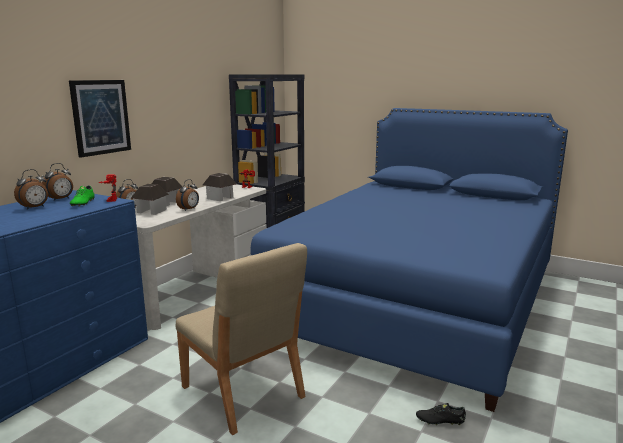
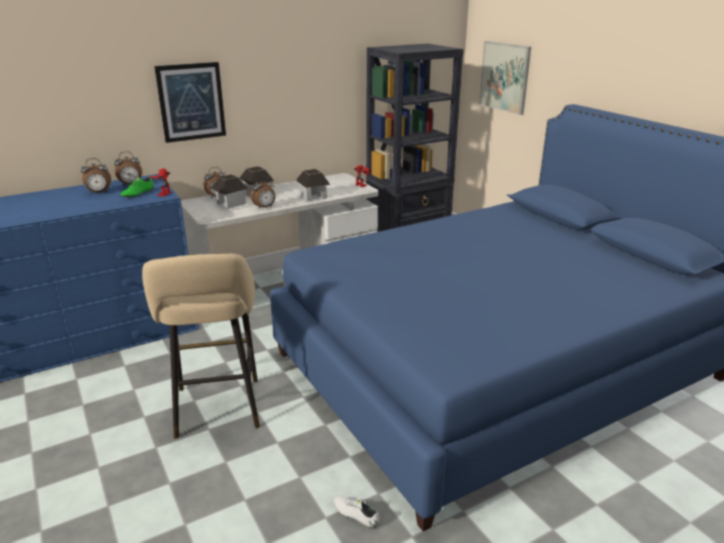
camera: 30 degrees right, 10 degrees up
beige chair [176,243,307,435] -> beige stool [142,254,260,439]
black shoe [416,403,466,425] -> white shoe [334,495,380,529]
none -> picture [479,41,531,115]

